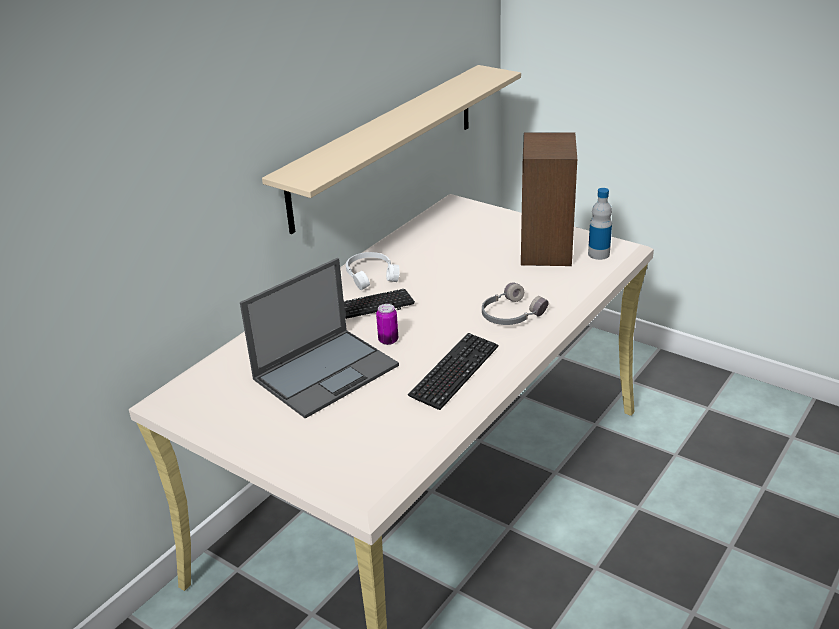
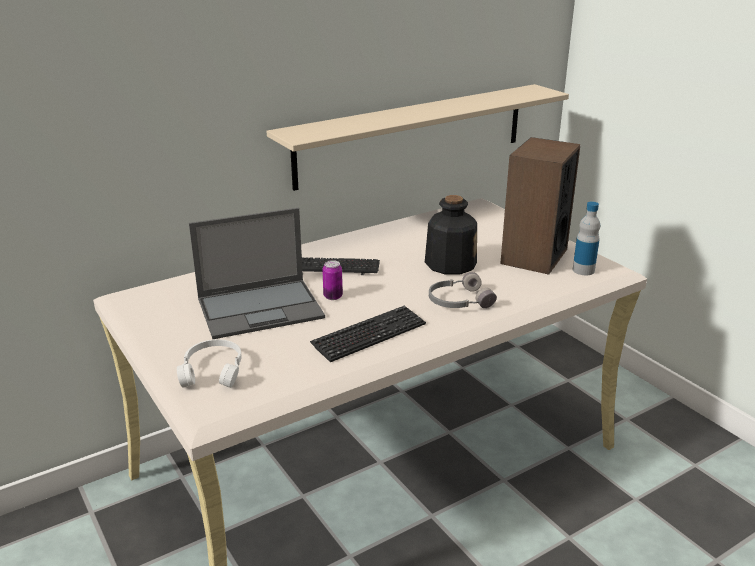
camera: 20 degrees right, 5 degrees down
white headphones [346,252,400,290] -> white headphones moved to [177,339,242,388]
none -> bottle [425,195,477,275]

